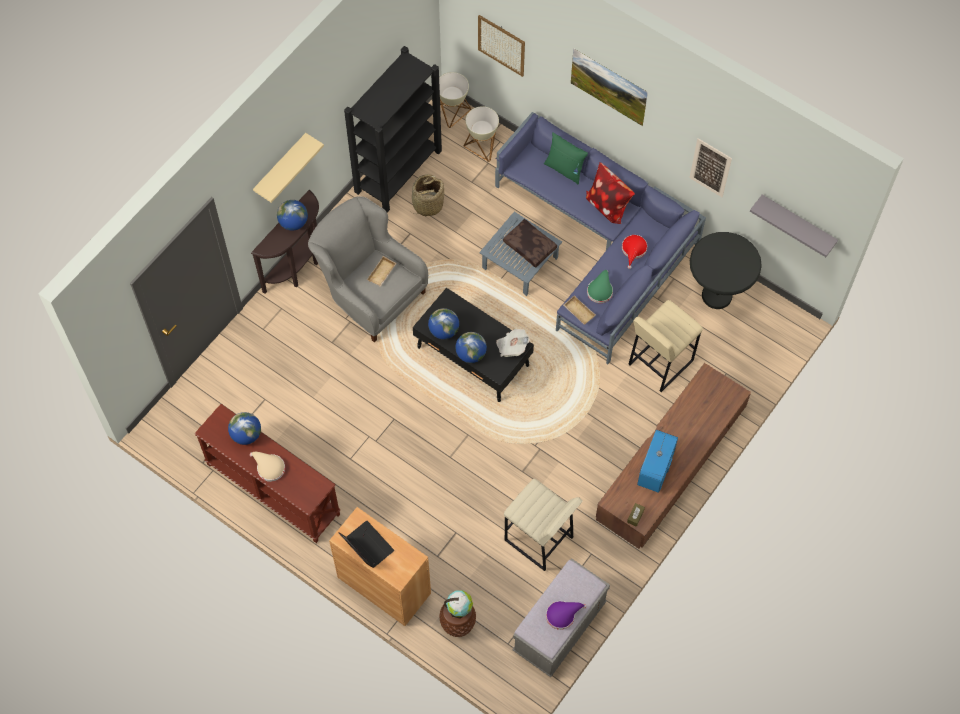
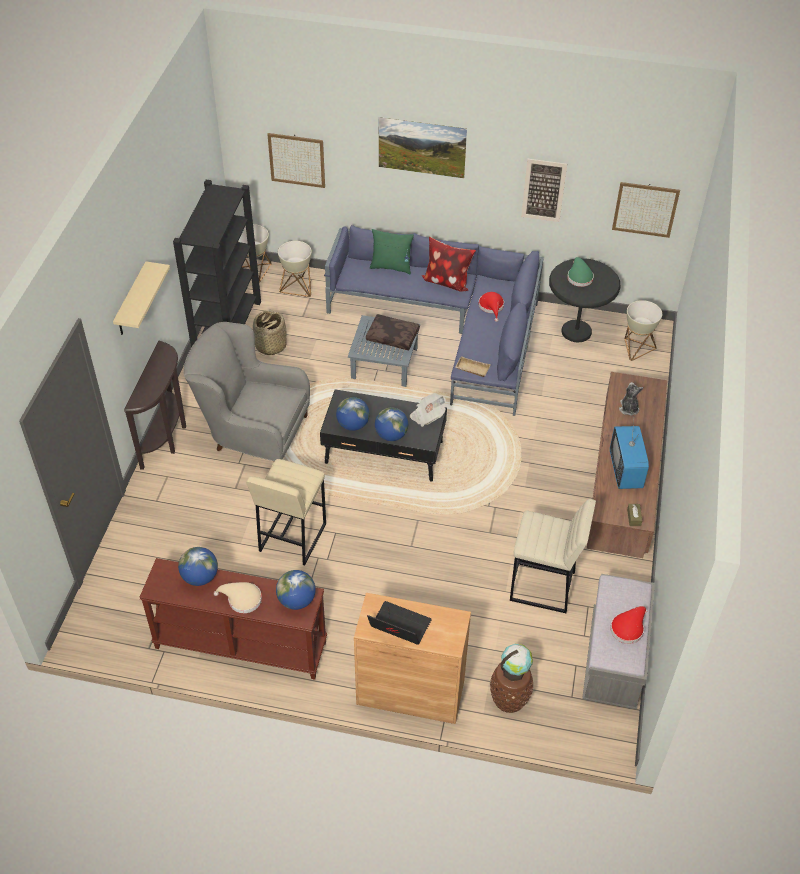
camera: 25 degrees left, 15 degrees down
globe [277,200,308,231] -> globe moved to [276,570,316,610]
beige tray [367,256,396,287] -> none
purple hat [546,601,586,630] -> red hat [610,606,647,644]
green hat [587,270,613,303] -> green hat moved to [567,257,594,287]
beige stool [628,300,703,392] -> beige stool moved to [246,459,326,565]
grey shelf [750,195,838,257] -> picture [612,182,680,238]
none -> plush toy [619,382,643,416]
none -> planter [625,300,662,361]

